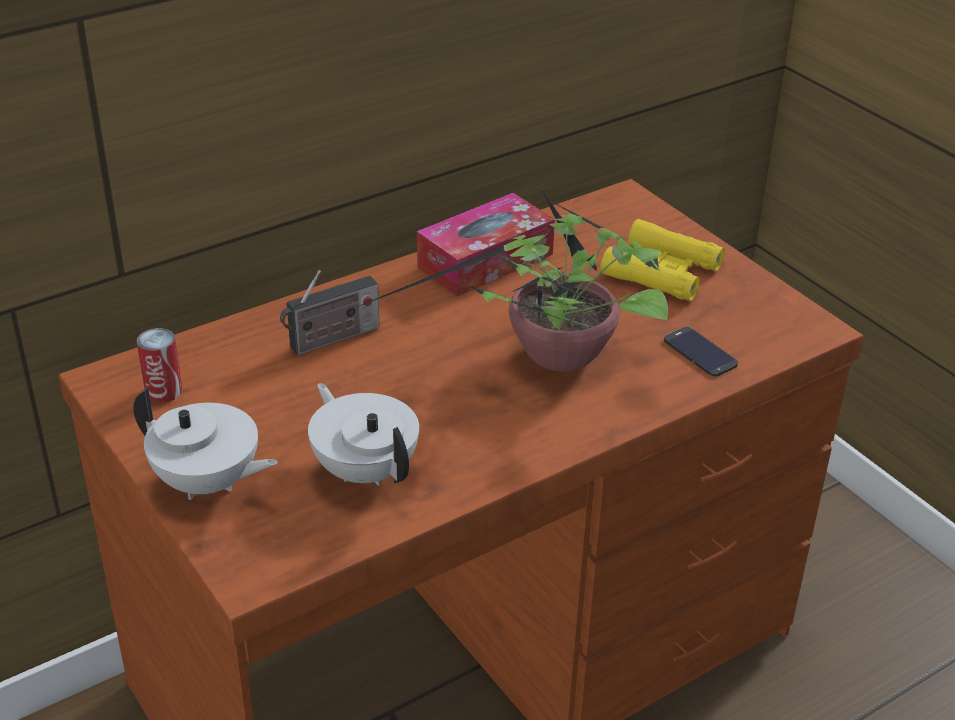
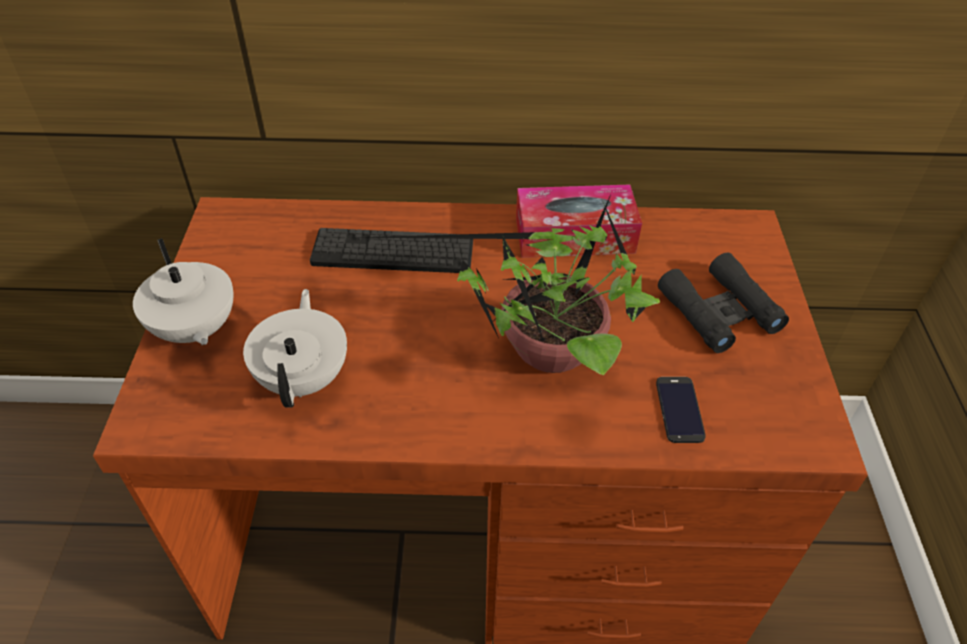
camera: 35 degrees right, 10 degrees up
can [137,328,182,403] -> none
radio [280,270,380,355] -> keyboard [310,228,473,273]
yellow binoculars [600,219,725,301] -> black binoculars [658,252,789,353]

